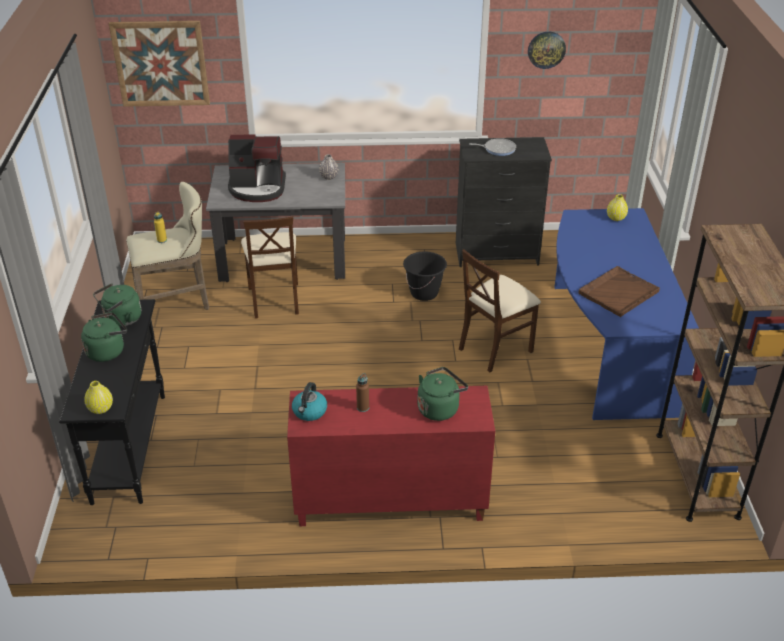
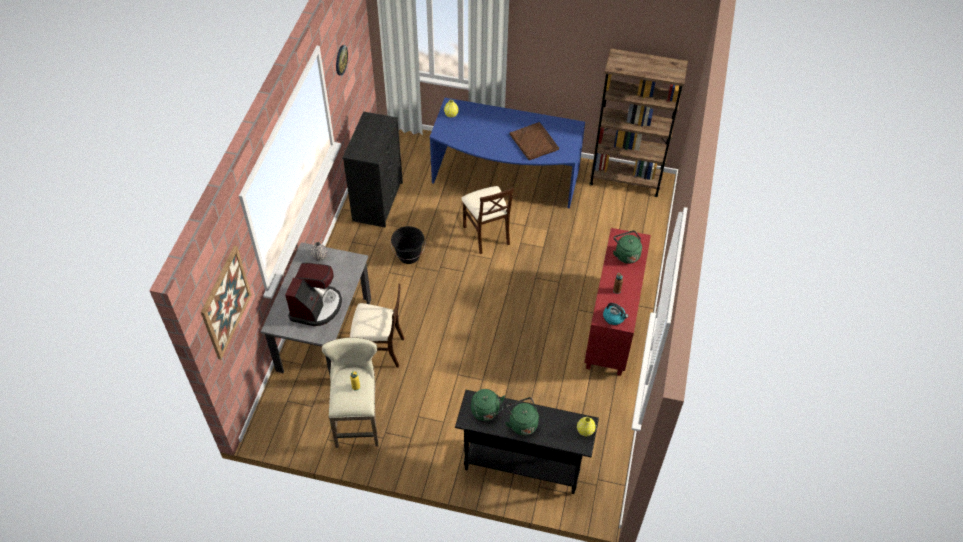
camera: 75 degrees left, 15 degrees up
frying pan [469,138,516,156] -> none

